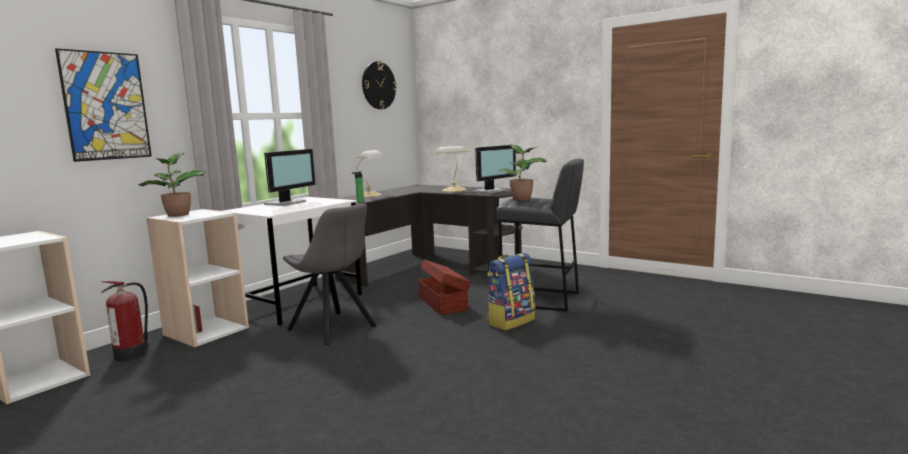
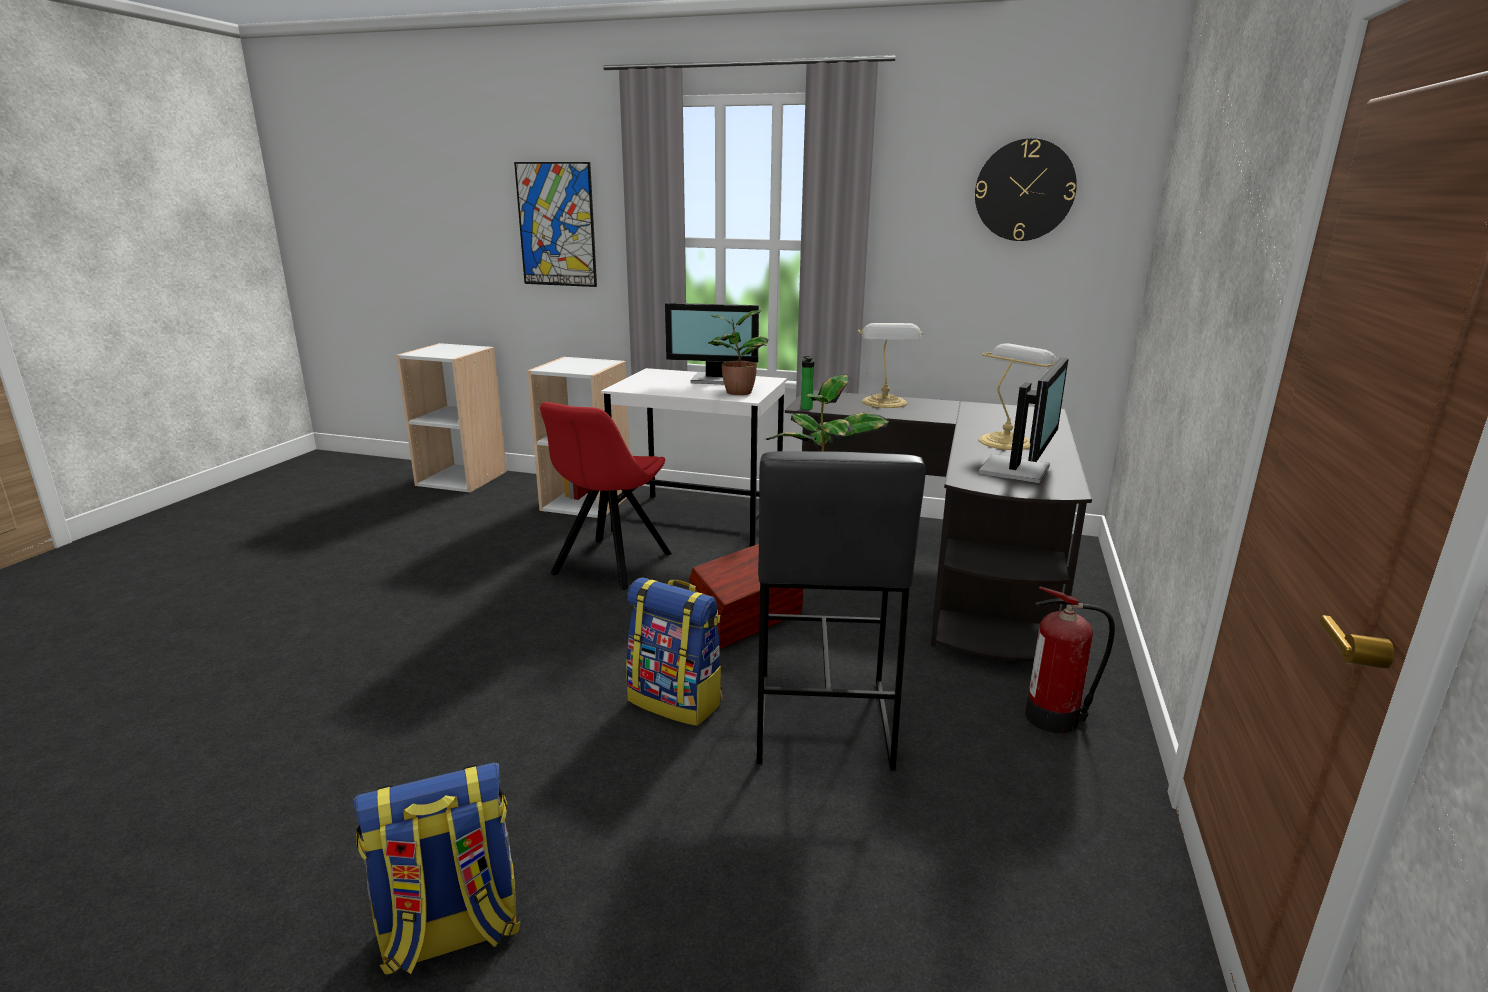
camera: 70 degrees right, 10 degrees up
fire extinguisher [101,281,148,362] -> fire extinguisher moved to [1025,586,1115,733]
potted plant [139,152,206,217] -> potted plant moved to [708,310,769,395]
grey chair [283,203,376,345] -> red chair [540,402,672,590]
monitor [472,145,516,193] -> monitor turned 90 degrees counterclockwise [978,357,1069,483]
none -> backpack [353,762,521,974]

